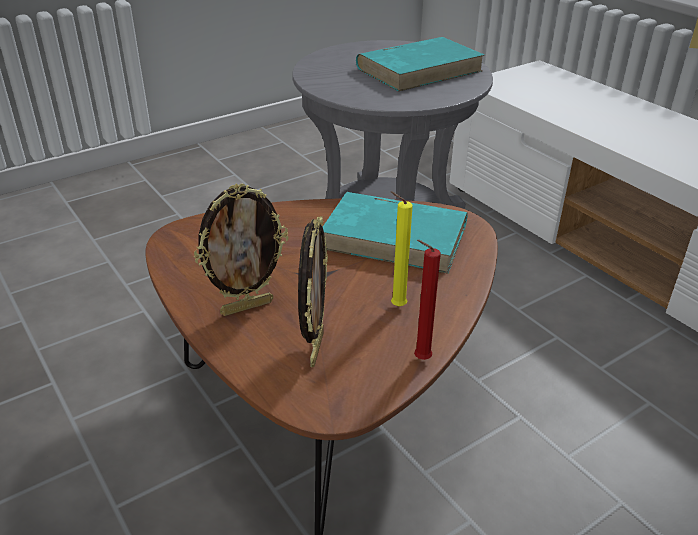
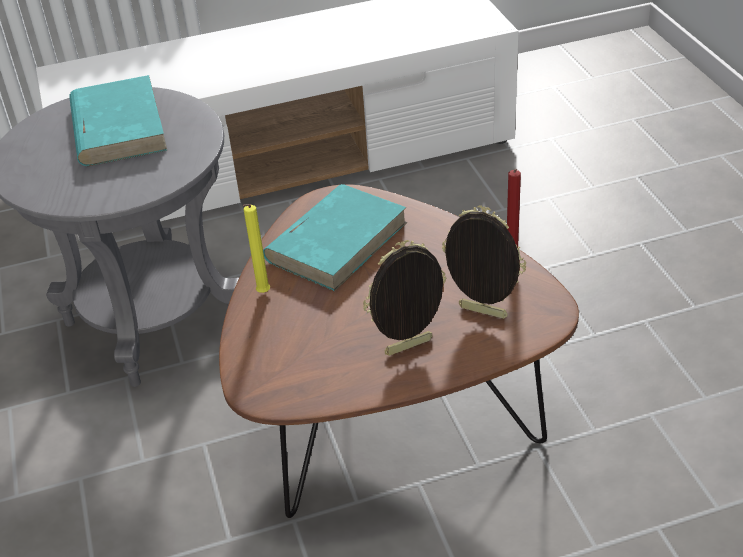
camera: 70 degrees left, 5 degrees up
picture frame [194,183,288,316] -> picture frame turned 105 degrees counterclockwise [363,240,446,356]
yellow candle [391,191,413,307] -> yellow candle moved to [243,204,270,293]

